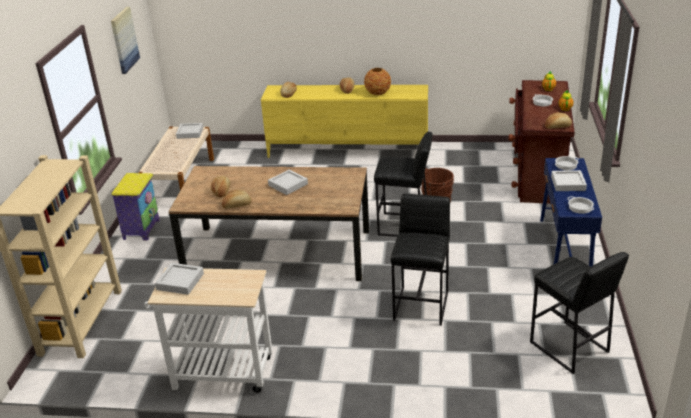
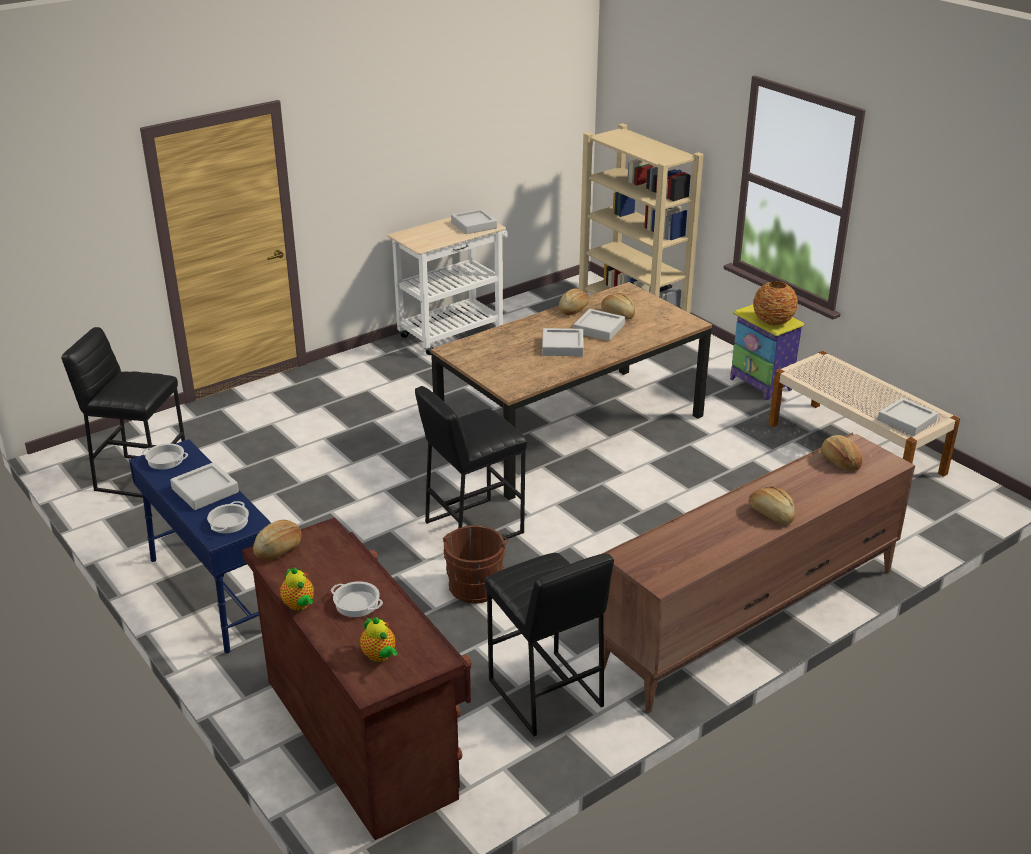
camera: 135 degrees right, 0 degrees up
picture [111,7,140,74] -> none
yellow cabinet [261,85,428,158] -> brown cabinet [598,433,915,714]
vase [364,68,391,95] -> vase moved to [753,281,798,325]
black stool [391,194,450,326] -> black stool moved to [485,553,614,736]
none -> grey tray [573,309,625,341]

